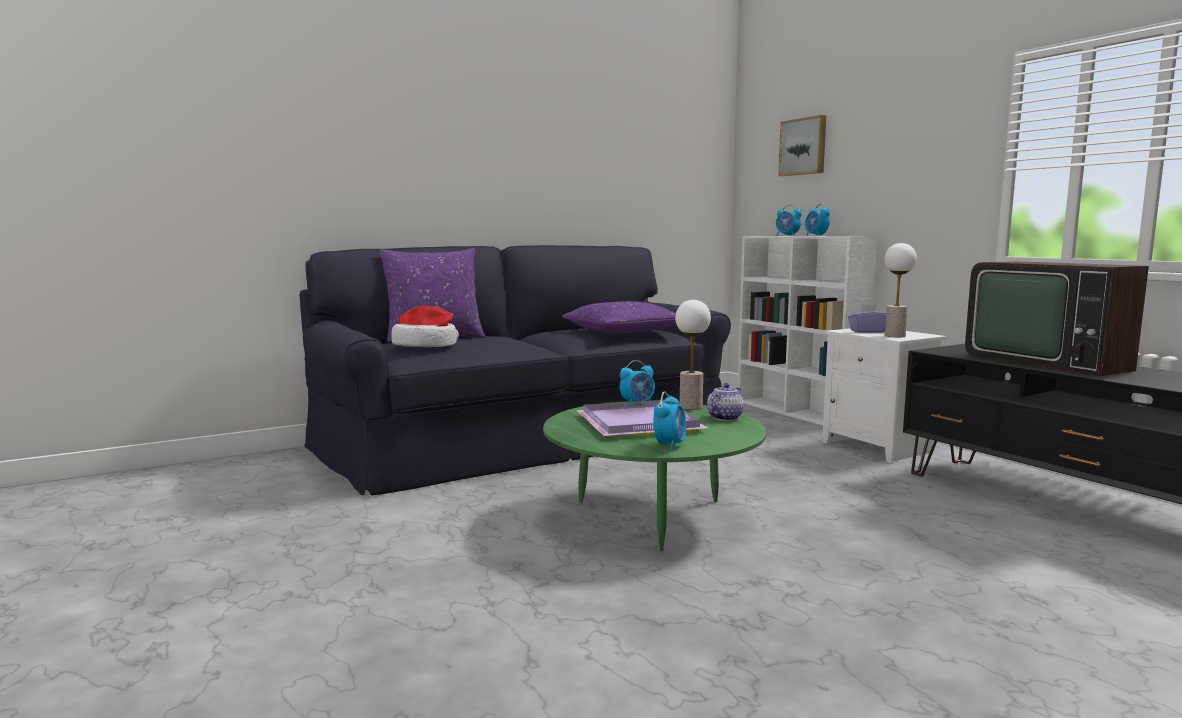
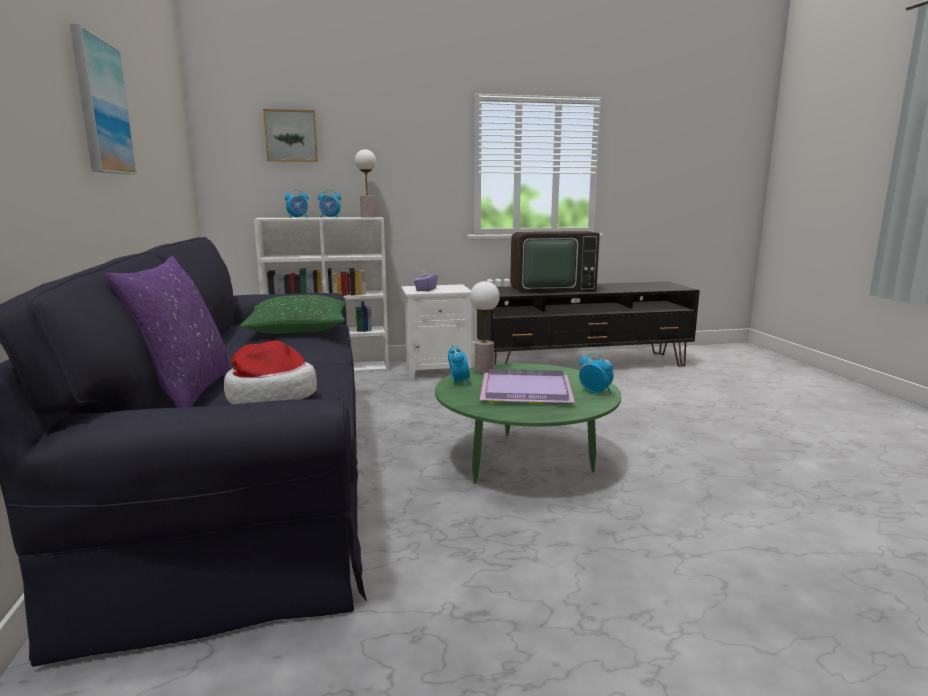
camera: 70 degrees left, 5 degrees up
purple pillow [562,301,676,334] -> green pillow [240,295,345,334]
teapot [707,383,744,421] -> none
table lamp [884,243,917,337] -> table lamp moved to [355,149,376,218]
none -> picture [70,24,137,175]

